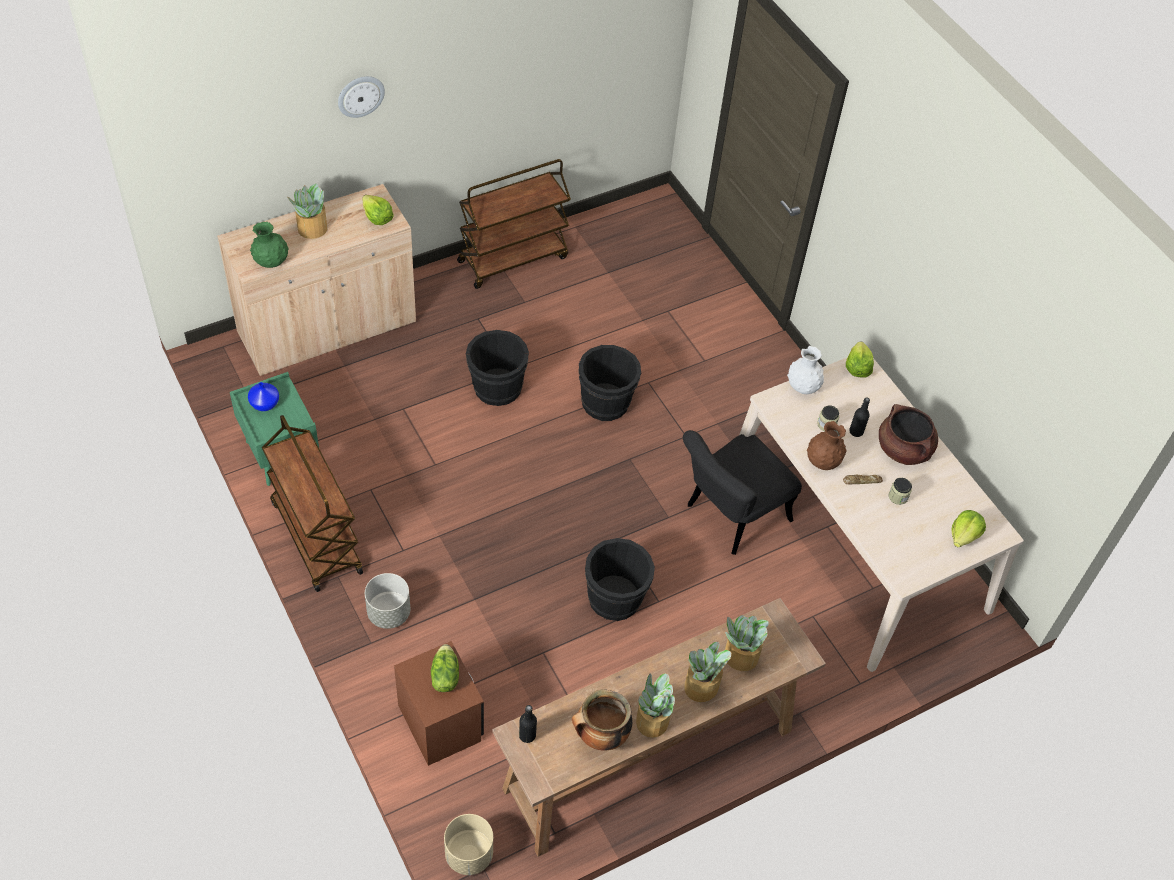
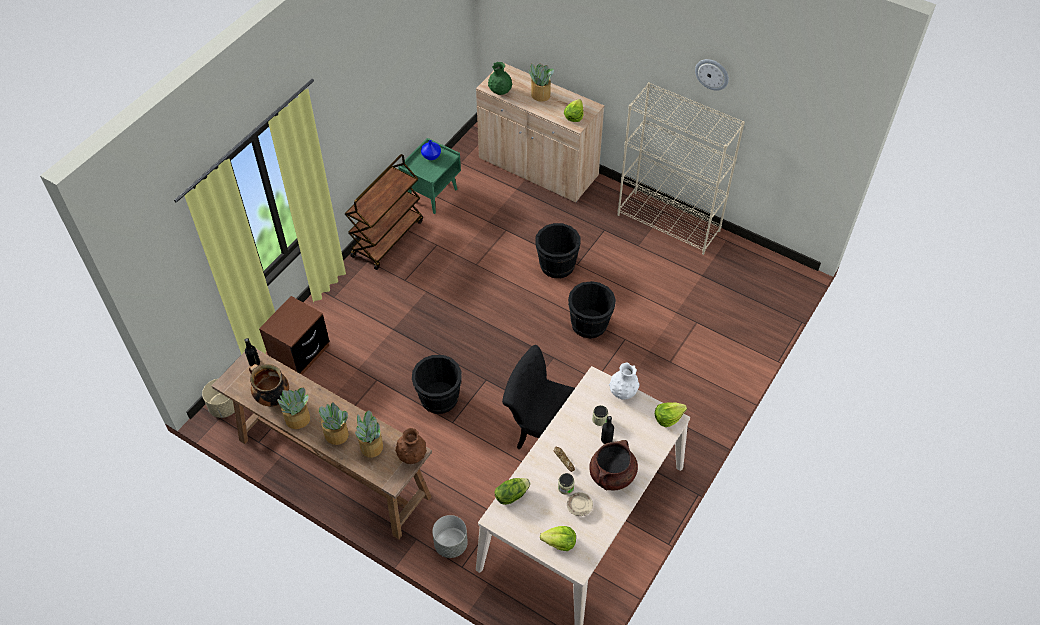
camera: 65 degrees right, 0 degrees up
wall clock [338,76,385,118] -> wall clock moved to [695,59,729,91]
grey planter [365,573,410,629] -> grey planter moved to [432,515,468,558]
lettuce [431,644,459,692] -> lettuce moved to [495,478,531,505]
brown cart [457,159,571,289] -> beige bookcase [618,82,745,255]
brown vase [807,421,847,470] -> brown vase moved to [395,428,427,464]
none -> beige plate [567,492,593,516]

